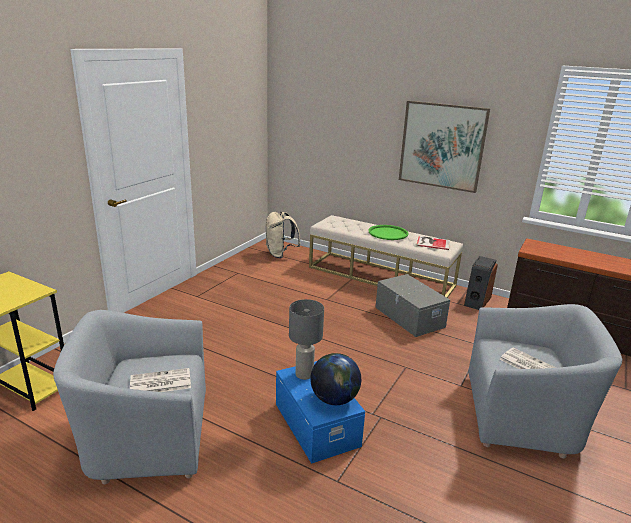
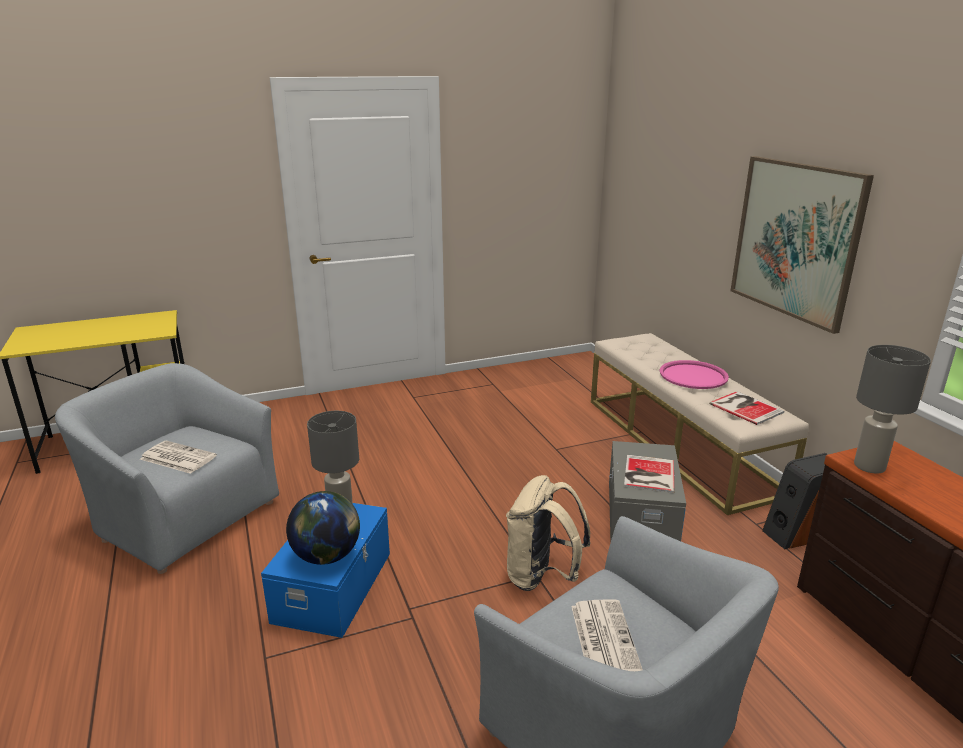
camera: 40 degrees right, 0 degrees up
beige backpack [266,211,301,258] -> beige backpack moved to [506,475,591,591]
green tray [368,225,409,240] -> pink tray [660,360,729,389]
none -> book [624,455,674,493]
none -> grey table lamp [854,345,931,473]

